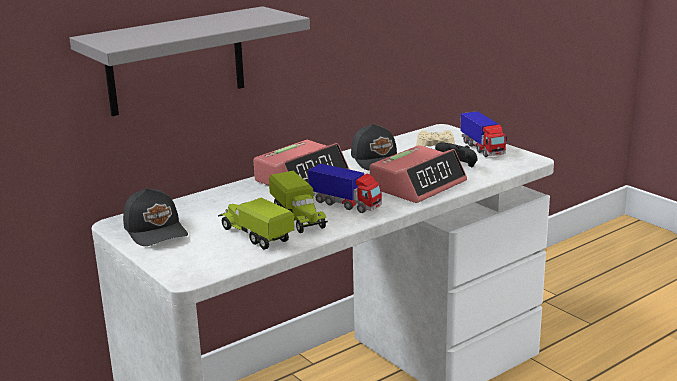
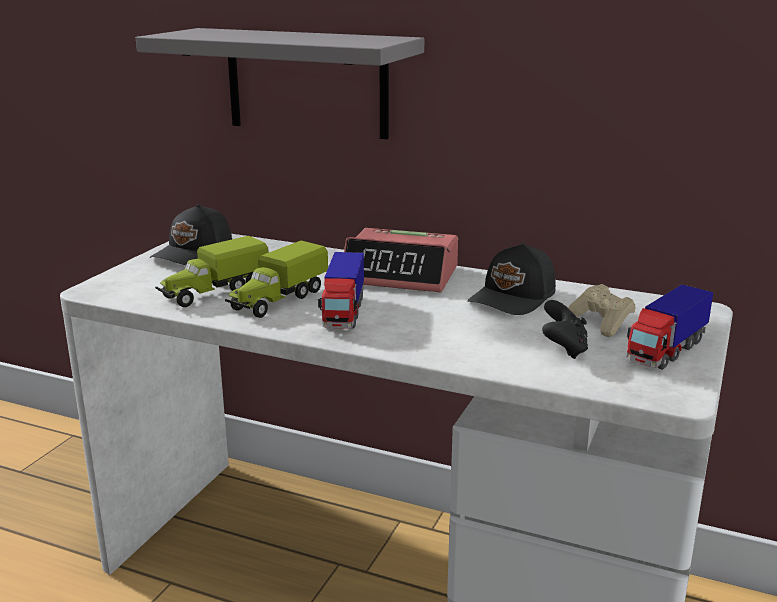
camera: 60 degrees right, 0 degrees up
toy truck [218,197,294,250] -> toy truck turned 150 degrees counterclockwise [155,236,269,307]
alarm clock [370,145,467,203] -> none

